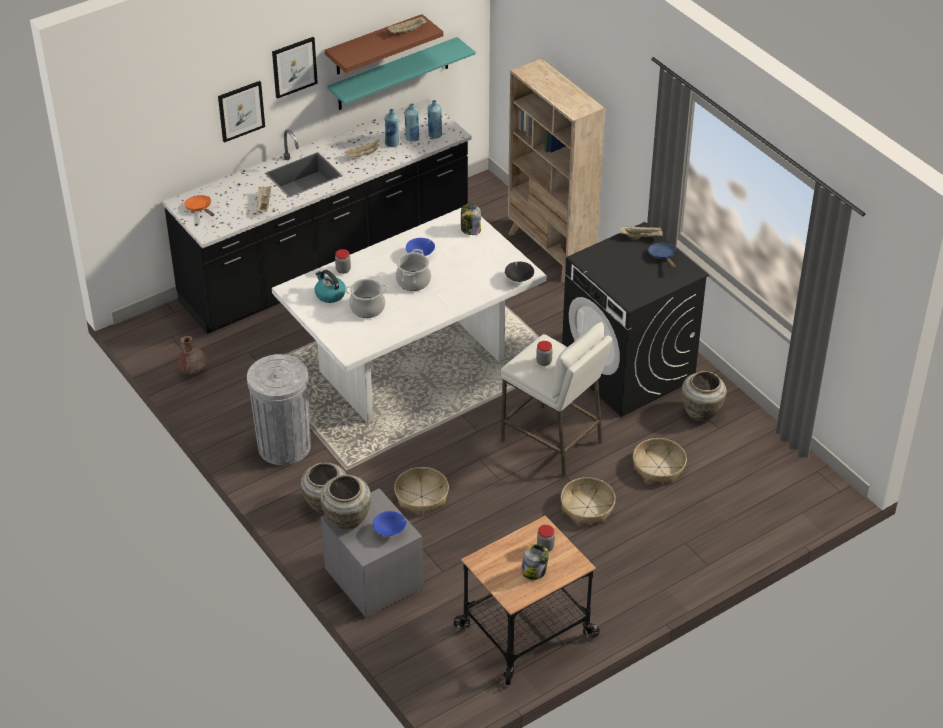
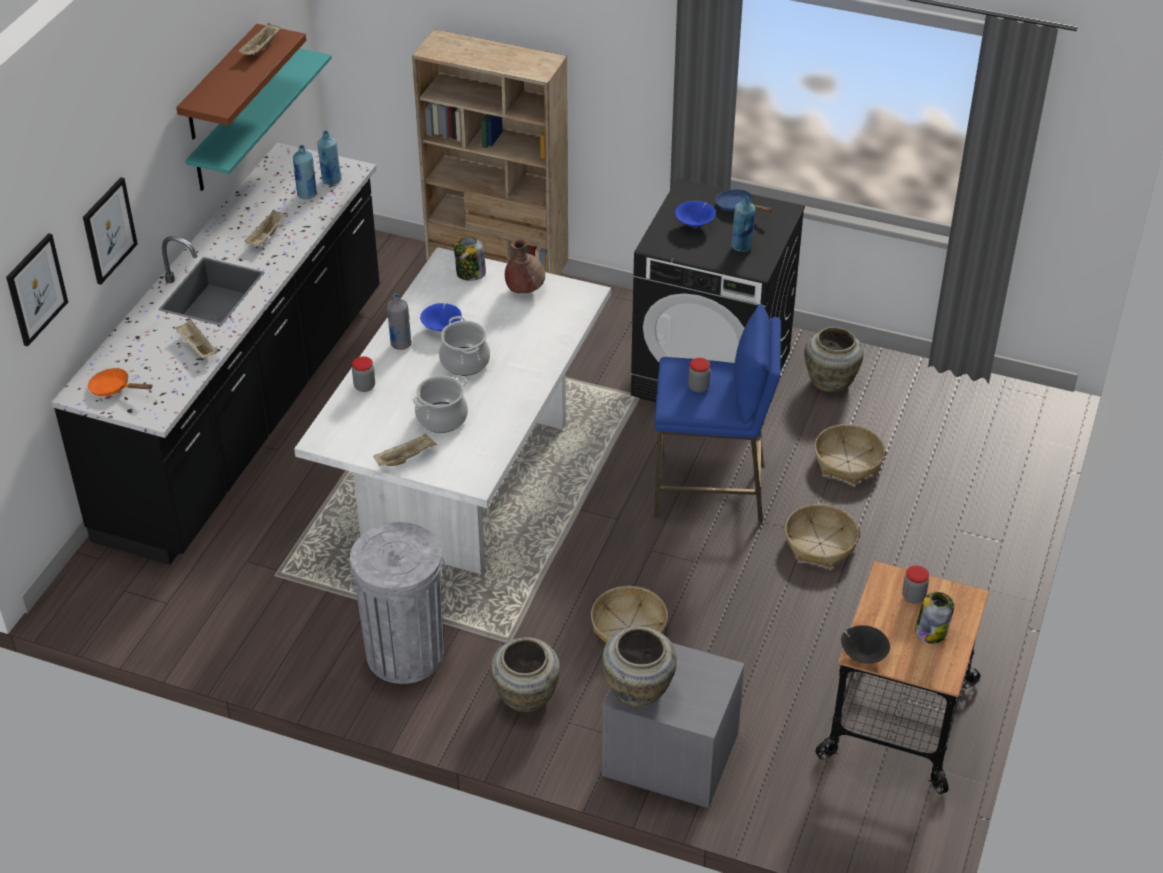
camera: 35 degrees left, 0 degrees up
brown vase [178,336,207,374] -> brown vase moved to [505,239,545,294]
picture [272,37,318,99] -> picture moved to [6,233,68,346]
kettle [315,270,346,303] -> none
blue bowl [373,511,407,536] -> blue bowl moved to [675,201,716,228]
blue bottle [385,109,399,147] -> blue bottle moved to [732,196,755,252]
white stool [501,322,612,477] -> blue stool [654,304,781,522]
black bowl [505,262,534,282] -> black bowl moved to [841,625,890,663]
beige tray [620,226,663,239] -> beige tray moved to [374,433,437,466]
none -> grey bottle [387,293,412,350]

